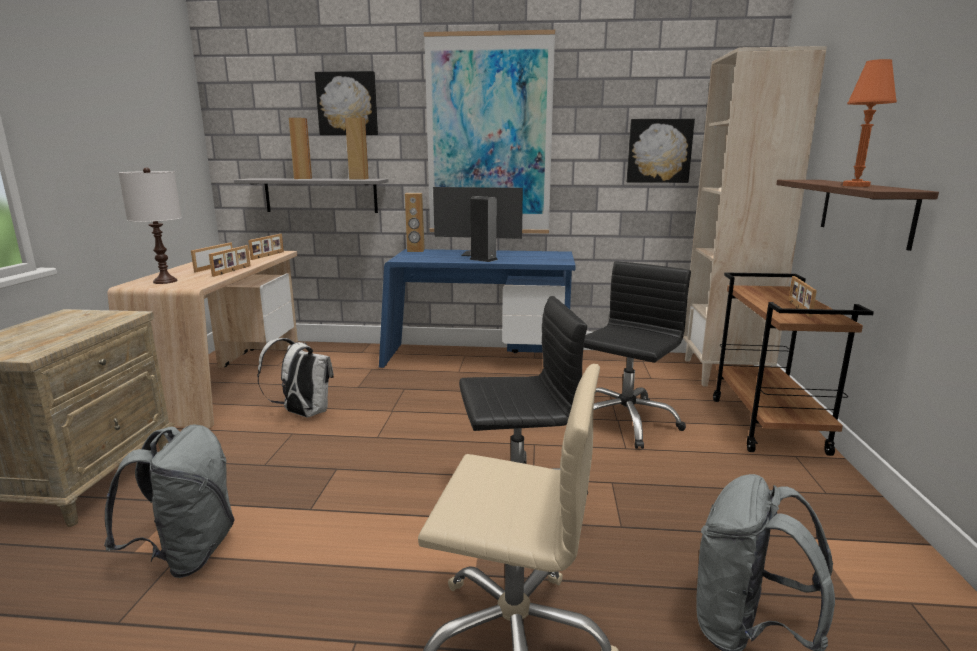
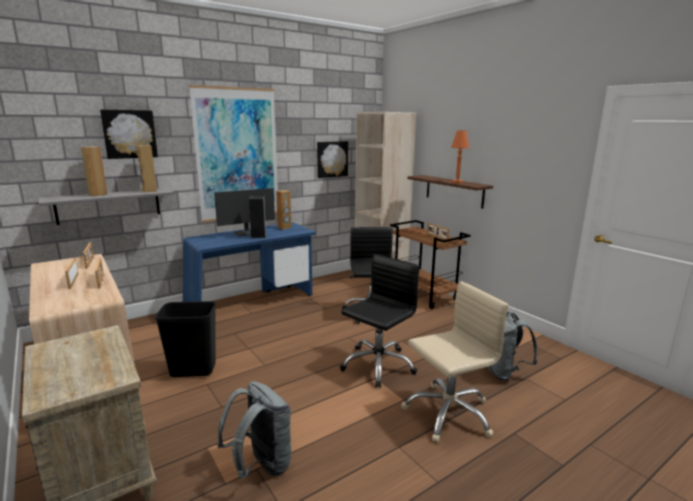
camera: 40 degrees left, 0 degrees up
white table lamp [118,168,182,284] -> none
white backpack [257,338,334,417] -> black trash can [155,301,216,377]
brown speaker [405,193,425,252] -> brown speaker moved to [276,190,291,230]

